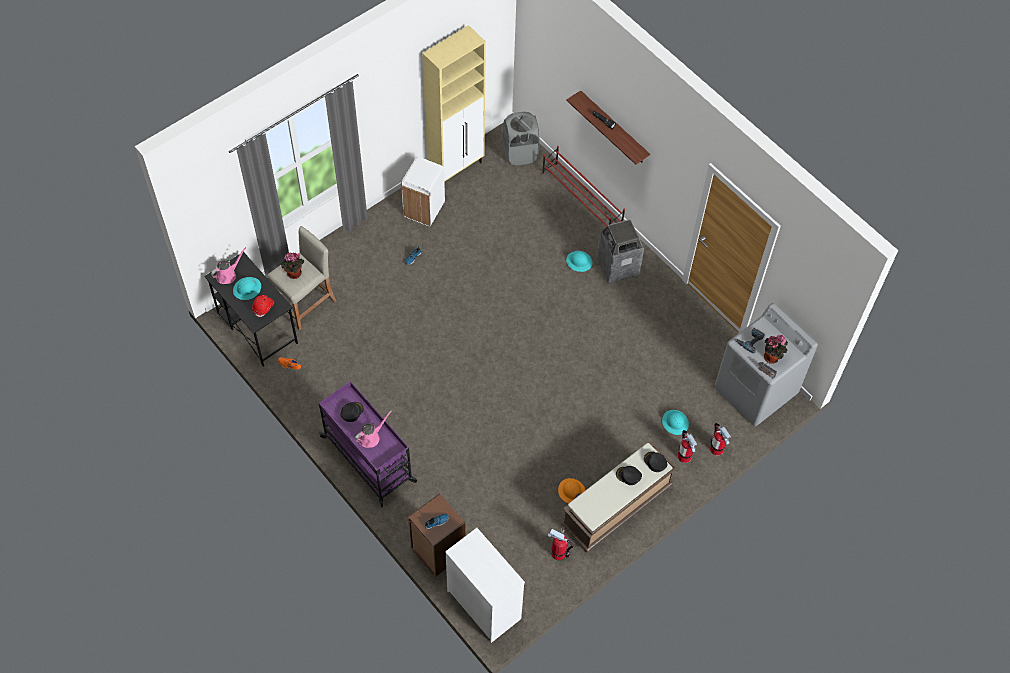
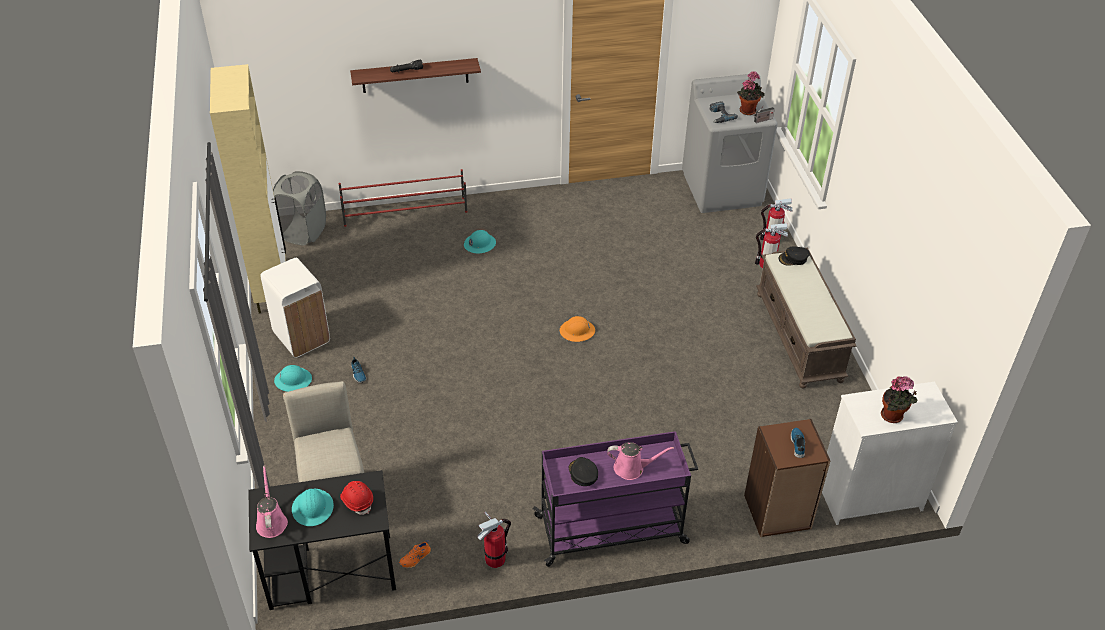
camera: 60 degrees left, 15 degrees down
potted plant [281,253,304,279] -> potted plant moved to [881,376,917,423]
pink watering can [354,410,392,448] -> pink watering can turned 105 degrees clockwise [607,442,674,480]
fire extinguisher [548,527,574,560] -> fire extinguisher moved to [477,511,511,568]
orange hard hat [558,478,585,504] -> orange hard hat moved to [560,316,595,342]
trash can [597,219,644,284] -> none
black cap [616,466,642,485] -> none
turquoise hard hat [662,410,689,435] -> turquoise hard hat moved to [274,365,312,392]

